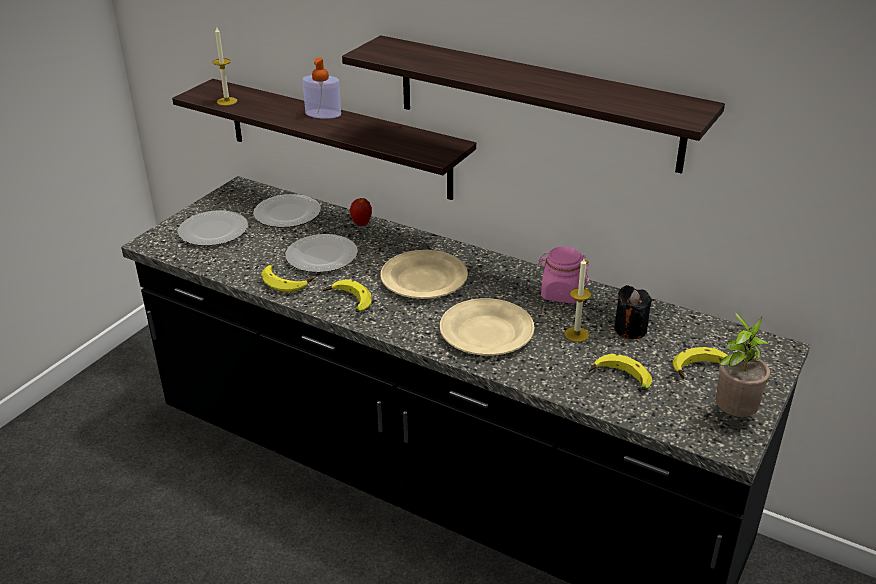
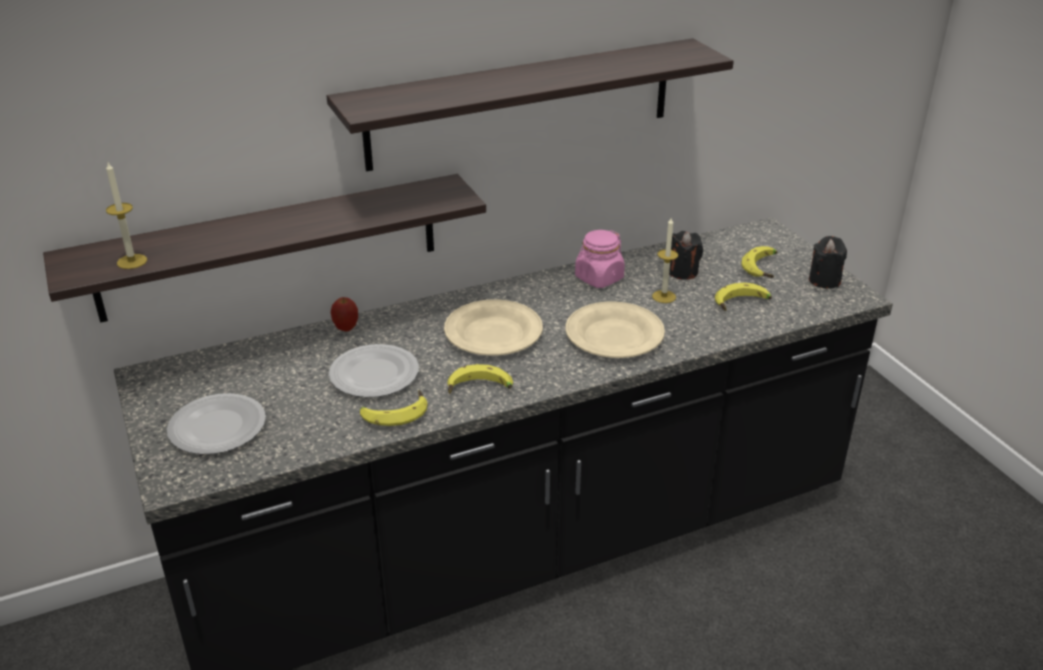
camera: 55 degrees left, 0 degrees up
plate [253,194,321,227] -> none
soap dispenser [302,58,341,119] -> none
potted plant [716,312,770,417] -> black candle [809,236,847,288]

